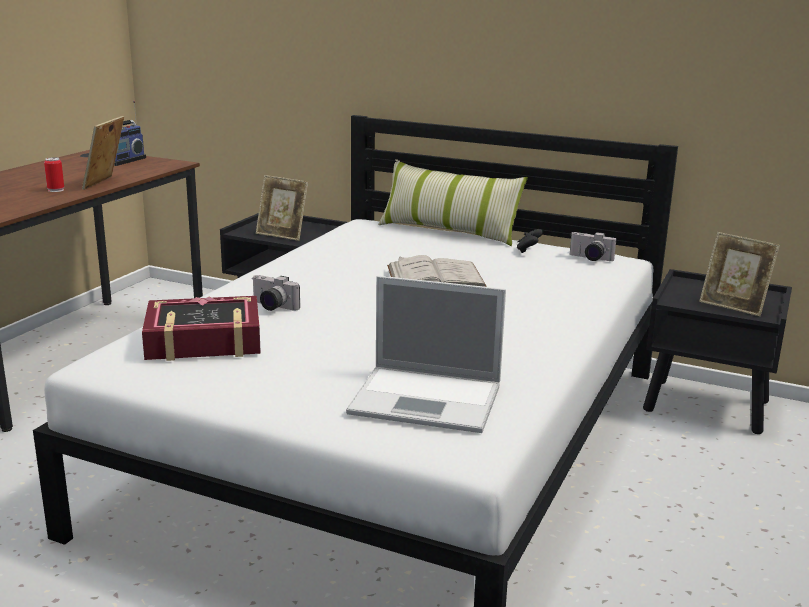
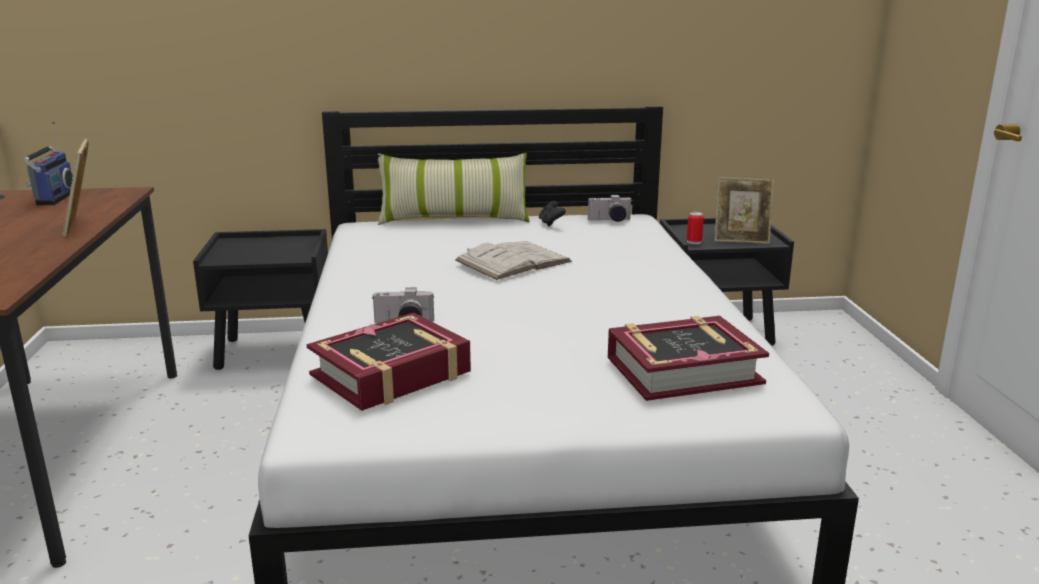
camera: 30 degrees left, 0 degrees up
can [44,157,64,192] -> can moved to [687,212,704,244]
picture frame [256,175,308,241] -> none
laptop [346,276,506,433] -> book [608,316,769,401]

